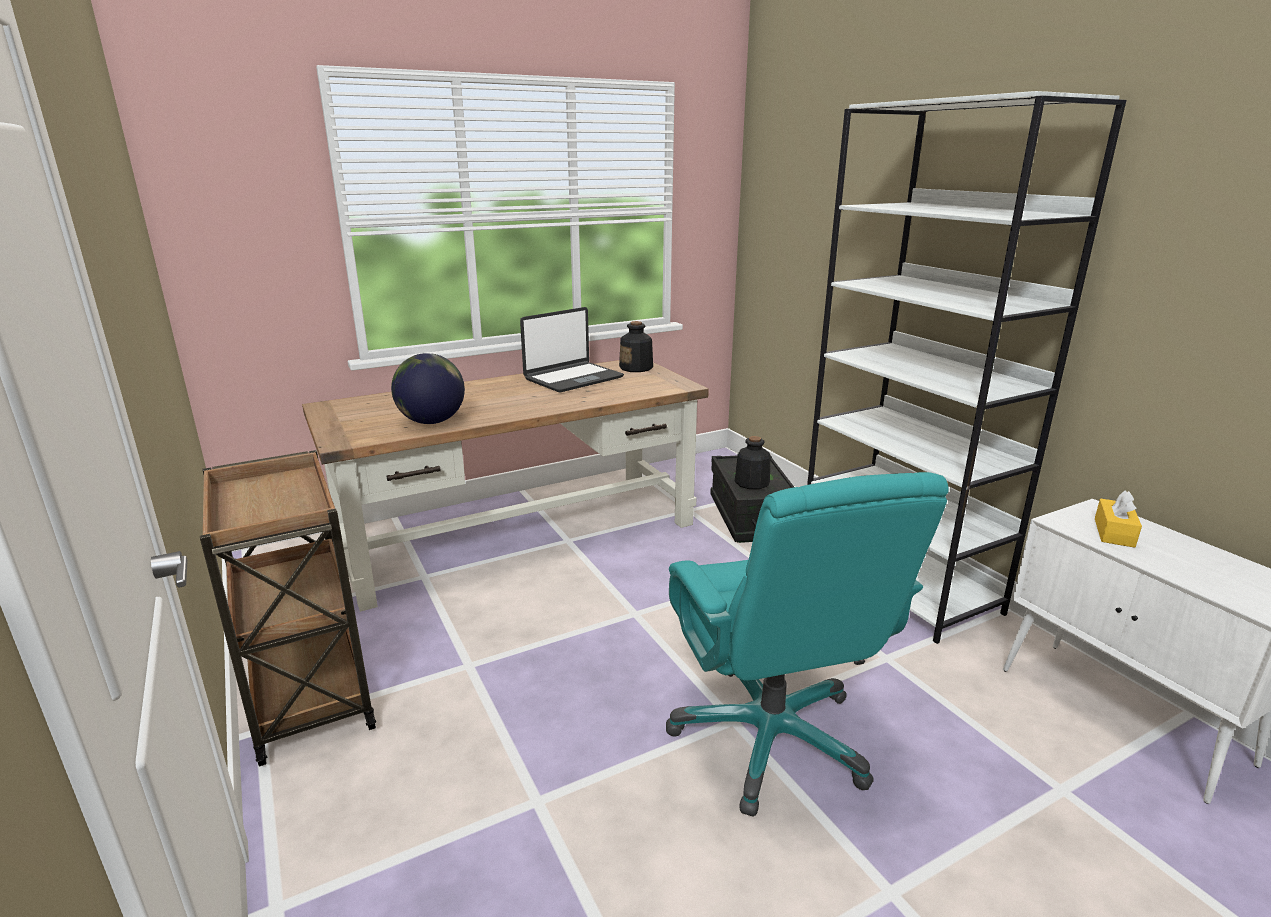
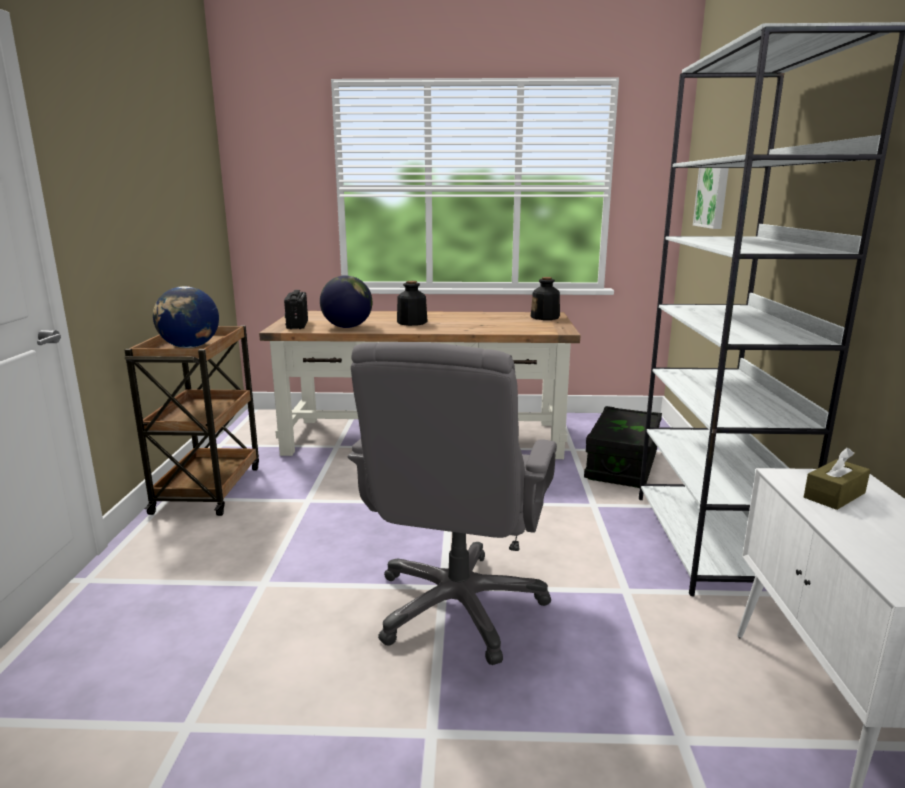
camera: 30 degrees right, 5 degrees down
laptop [520,307,624,393] -> none
turquoise office chair [666,472,949,817] -> grey office chair [348,342,557,665]
bottle [735,436,770,489] -> bottle moved to [397,281,428,326]
yellow tissue box [1095,490,1142,548] -> brown tissue box [804,448,870,510]
none -> globe [153,286,219,348]
none -> radio [284,290,308,329]
none -> picture [693,168,729,229]

